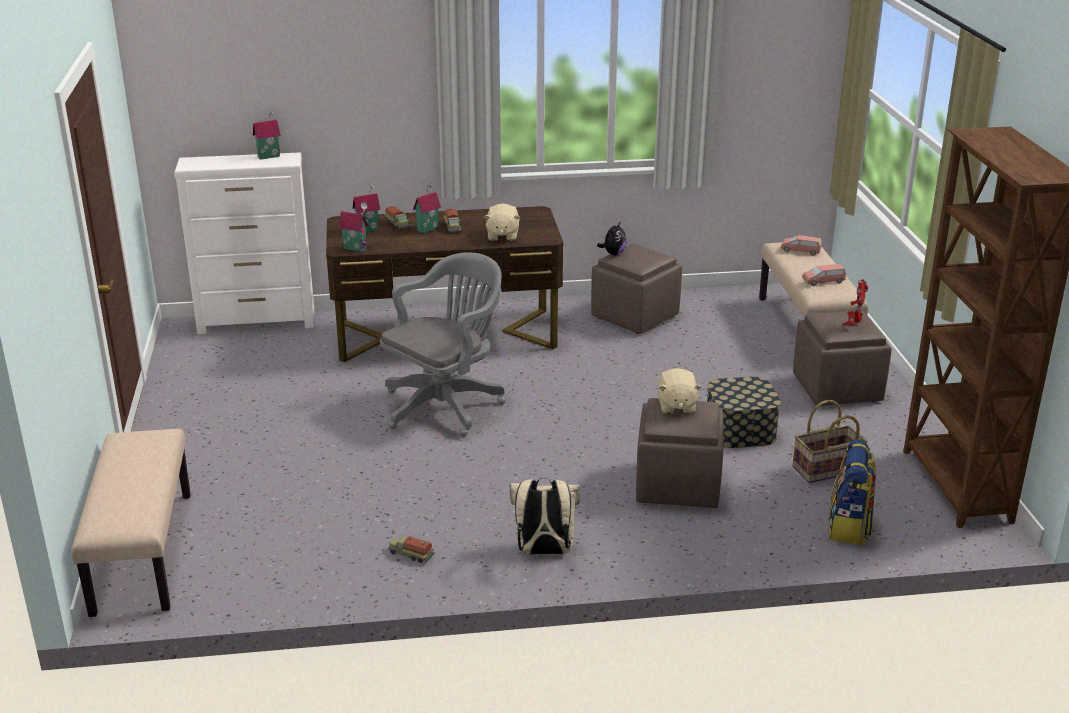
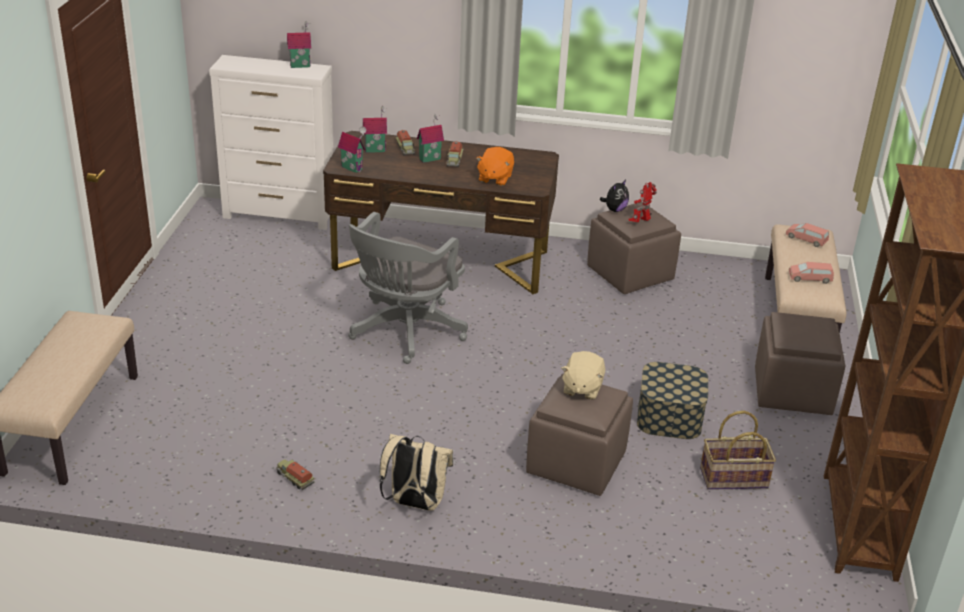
camera: 15 degrees right, 5 degrees up
grey office chair [380,252,506,437] -> grey office chair turned 150 degrees clockwise [348,212,468,364]
beige plush toy [484,204,520,242] -> orange plush toy [476,147,514,186]
backpack [828,439,876,545] -> none
toy robot [843,279,868,325] -> toy robot moved to [628,182,657,222]

